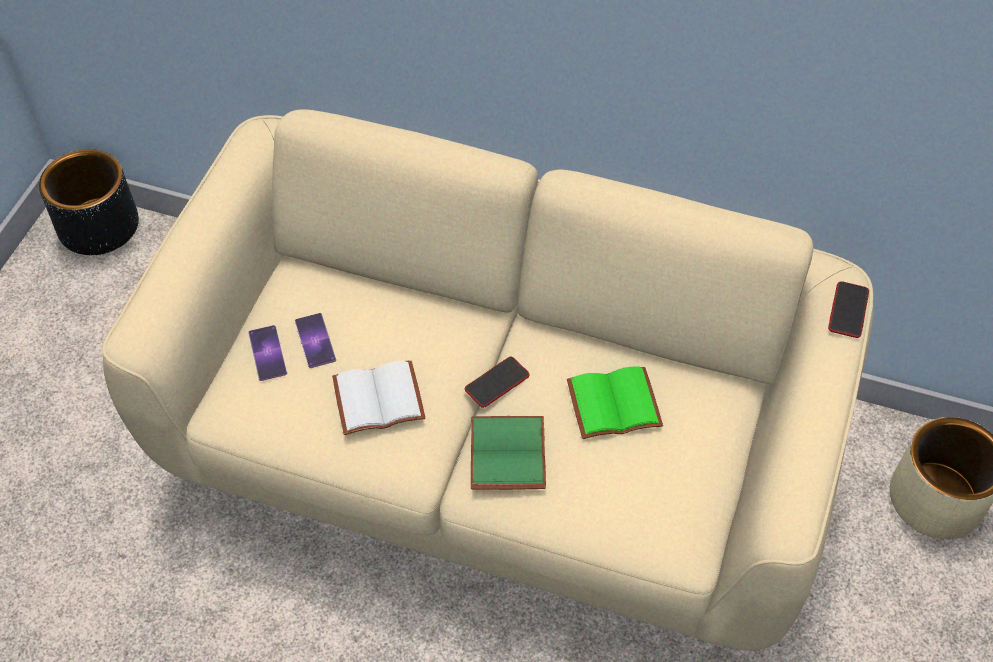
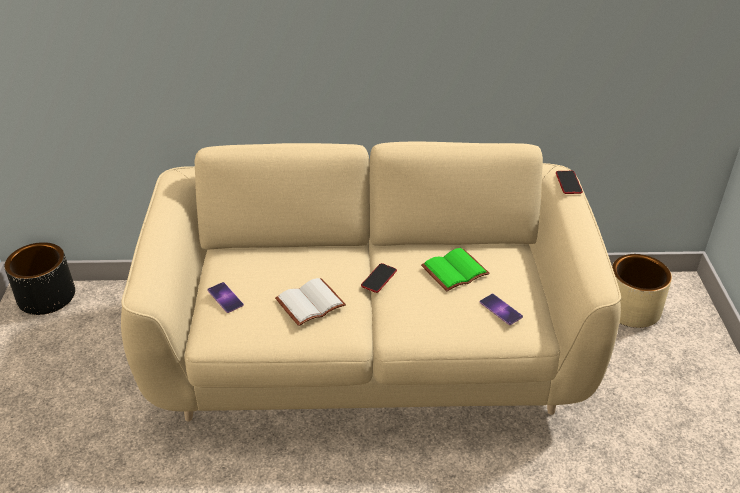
camera: 20 degrees left, 15 degrees down
phone [295,313,336,368] -> phone moved to [480,294,523,325]
green book [471,416,546,490] -> none

